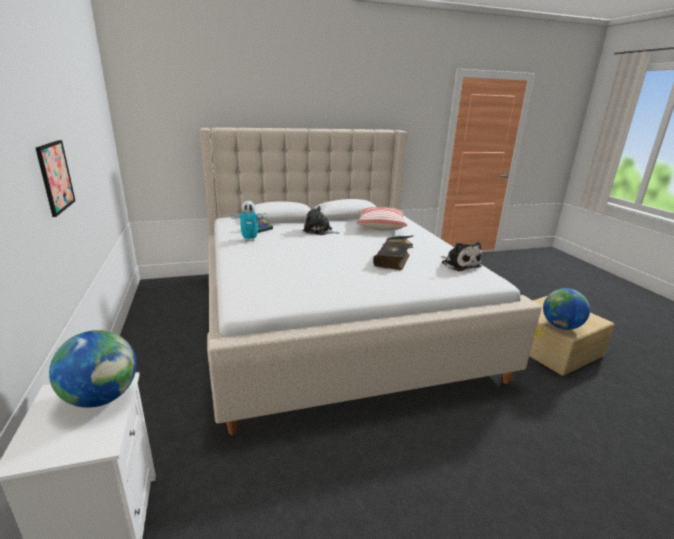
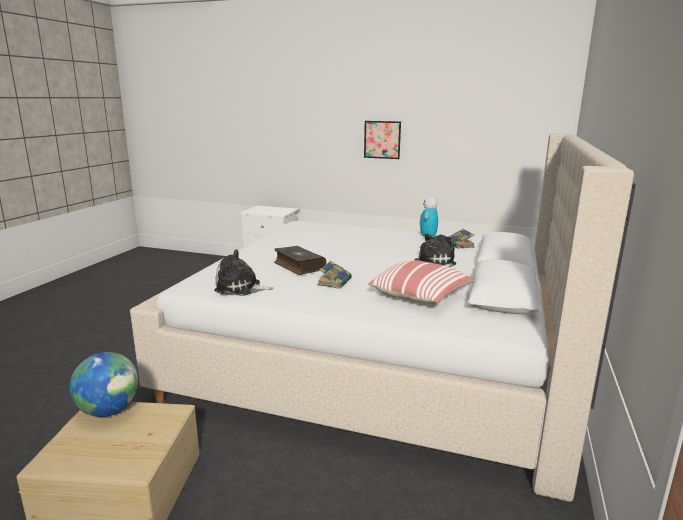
camera: 125 degrees right, 5 degrees down
globe [49,330,136,408] -> none

